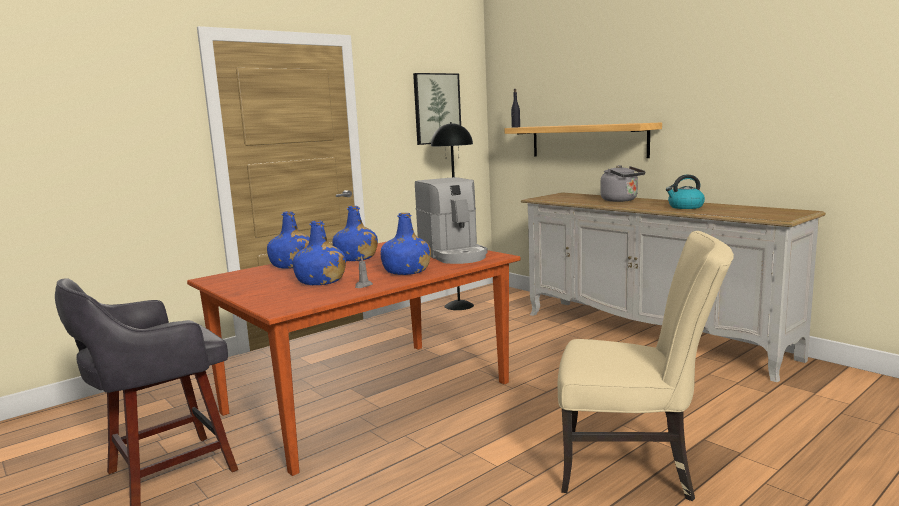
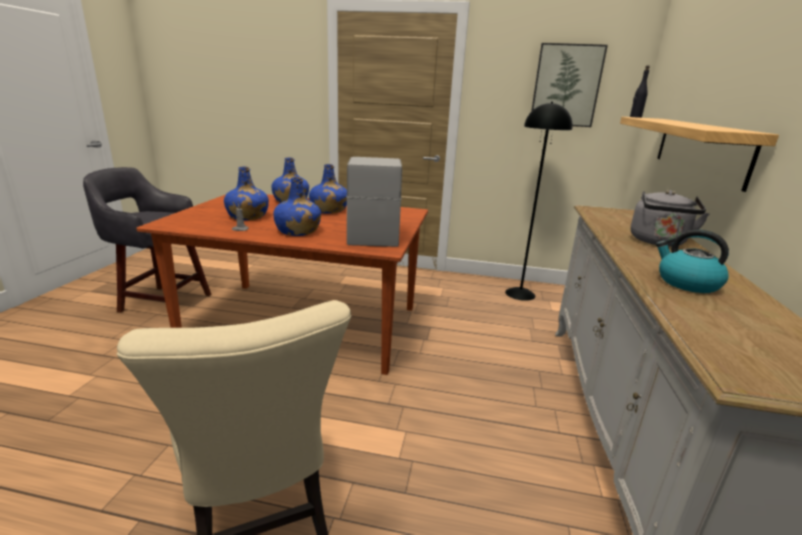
camera: 50 degrees right, 10 degrees up
coffee machine [415,177,488,264] -> coffee machine turned 150 degrees clockwise [346,157,402,247]

